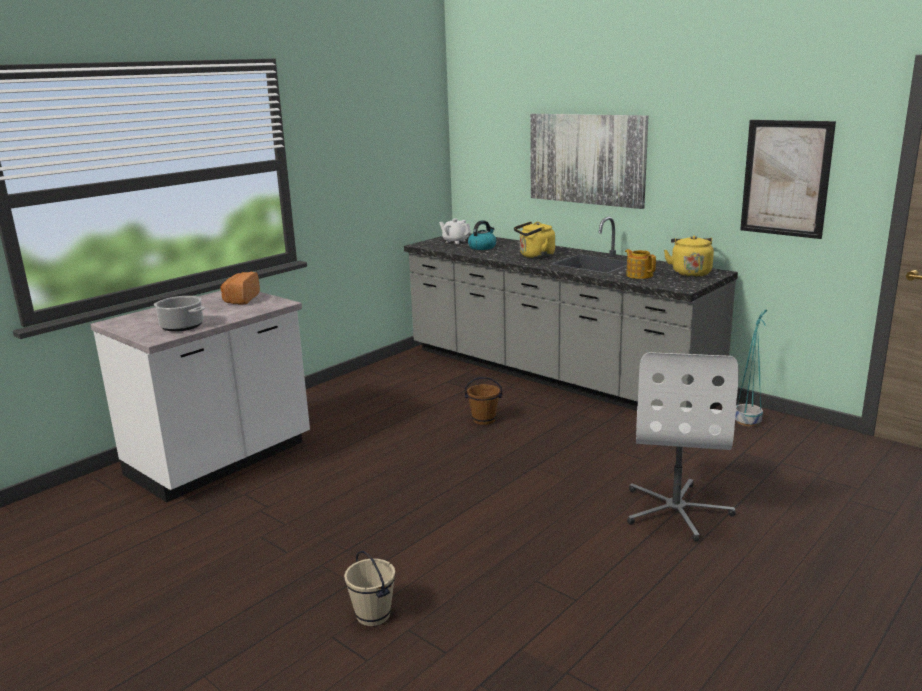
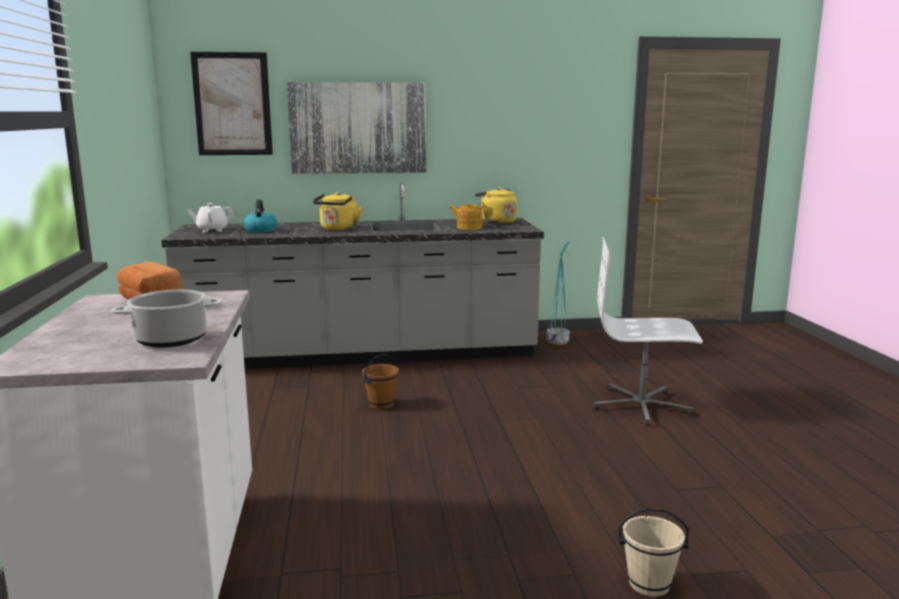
camera: 50 degrees left, 5 degrees down
white office chair [627,352,739,542] -> white office chair turned 135 degrees clockwise [593,237,703,427]
picture [740,120,836,239] -> picture moved to [190,52,273,155]

